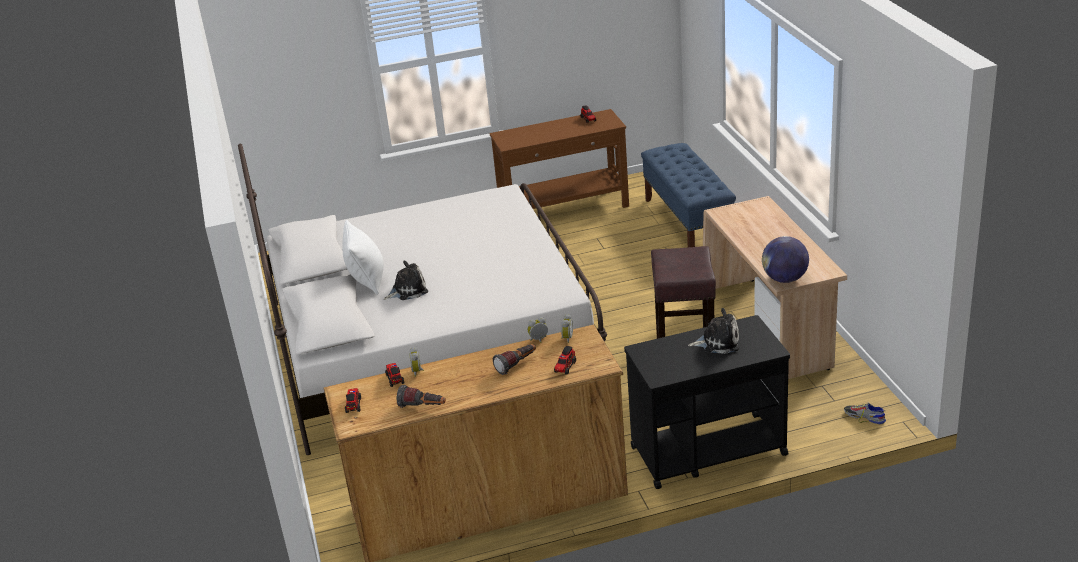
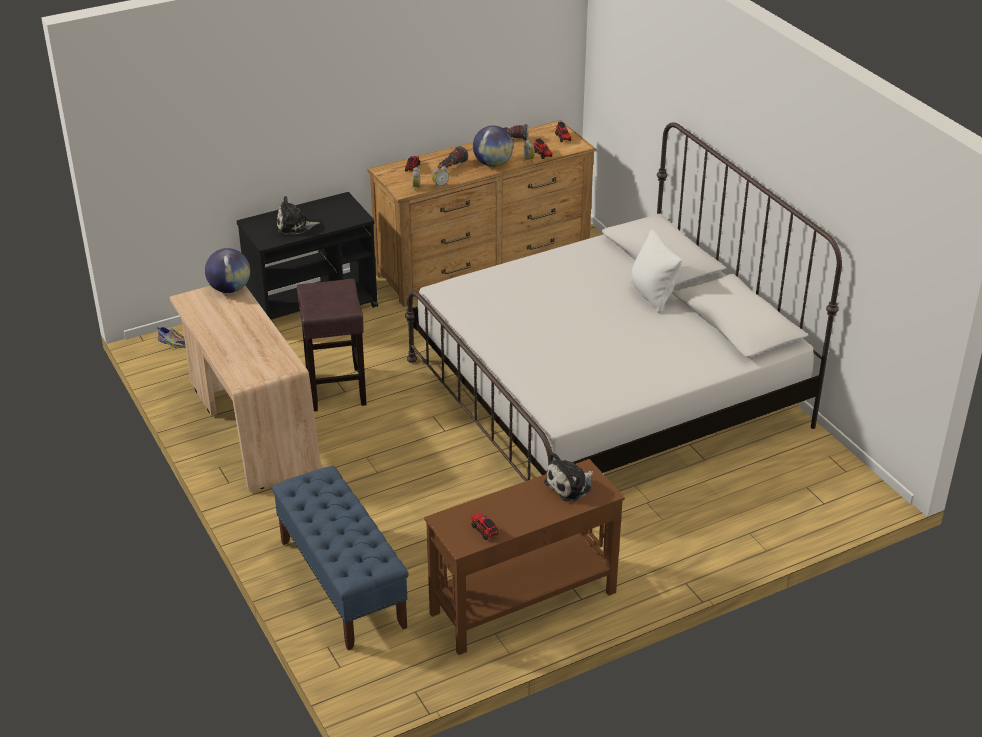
camera: 165 degrees right, 5 degrees up
plush toy [384,260,428,300] -> plush toy moved to [544,453,594,501]
none -> globe [473,126,513,167]

